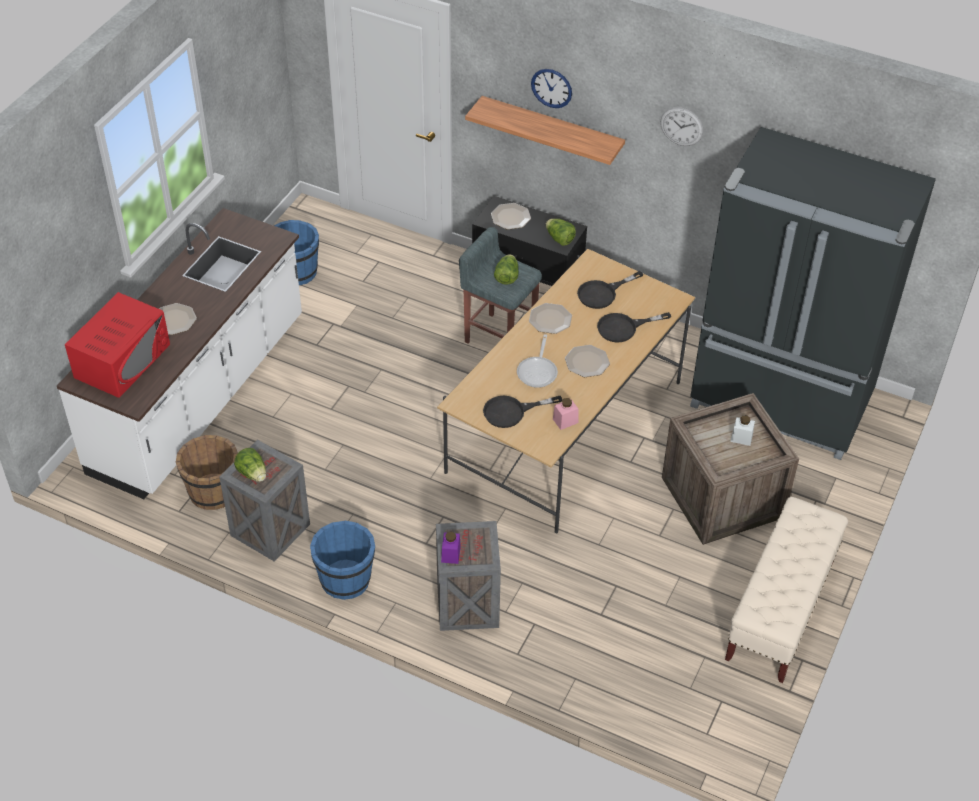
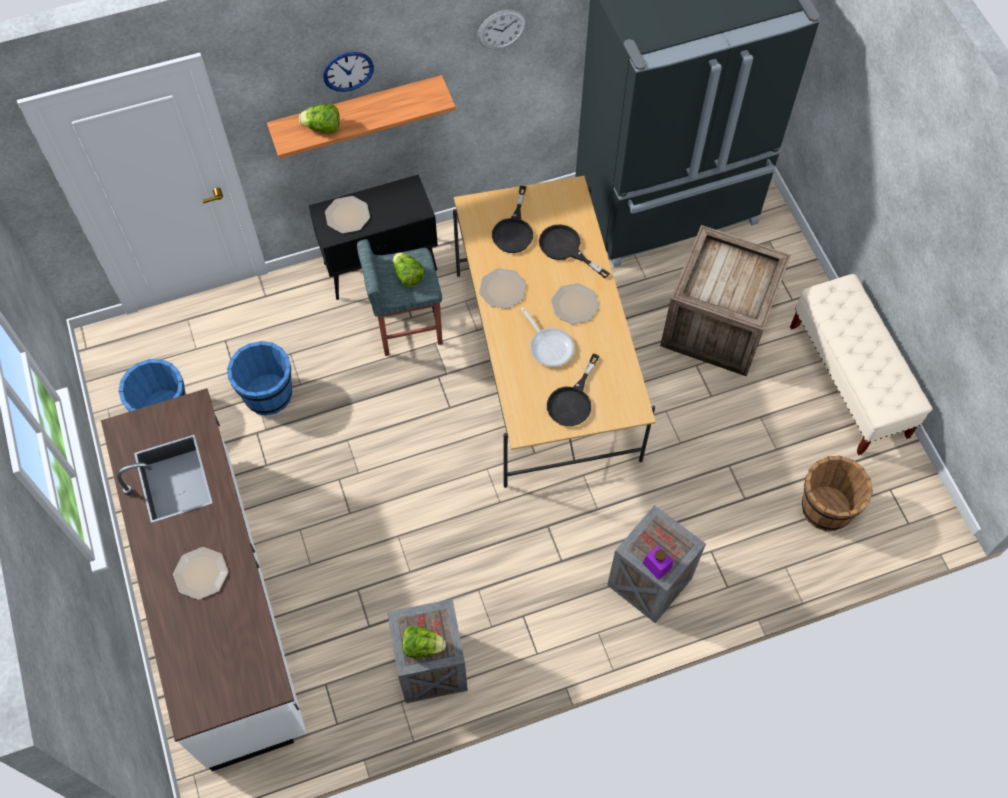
camera: 45 degrees left, 15 degrees up
red microwave [65,292,170,398] -> none
brown bucket [176,435,238,510] -> brown bucket moved to [802,456,873,531]
blue bucket [310,521,375,600] -> blue bucket moved to [227,341,292,416]
lettuce [546,219,576,246] -> lettuce moved to [299,104,340,133]
pink jar [553,398,579,430] -> none
black frying pan [597,312,671,343] -> black frying pan turned 105 degrees clockwise [539,224,610,278]
white jar [730,415,755,446] -> none

